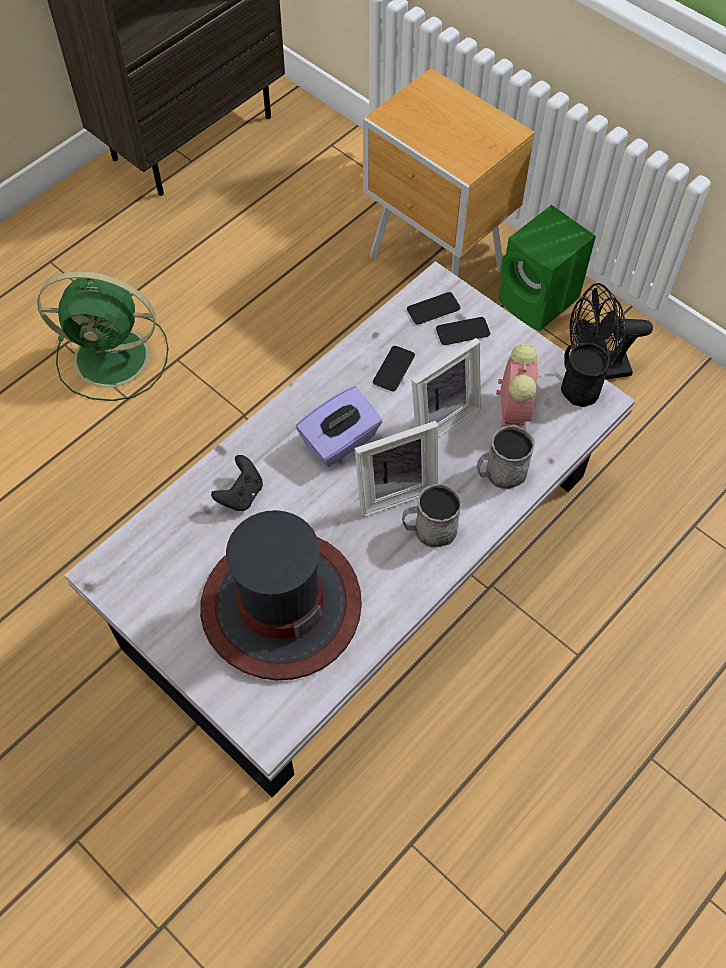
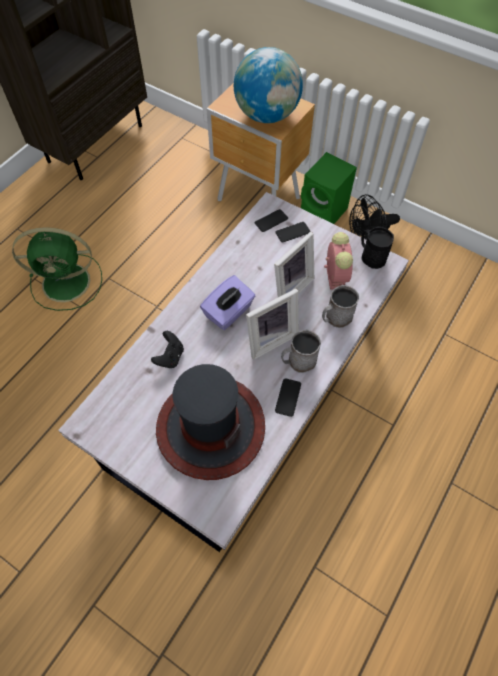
camera: 10 degrees left, 0 degrees up
phone [373,346,415,392] -> phone moved to [275,378,301,417]
none -> globe [234,47,303,123]

